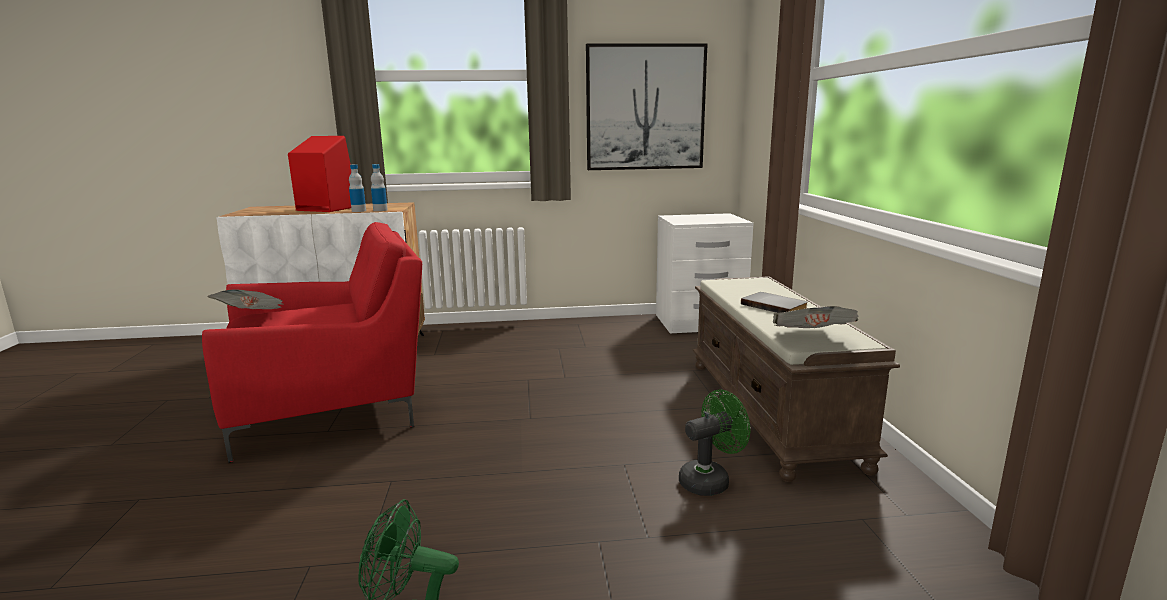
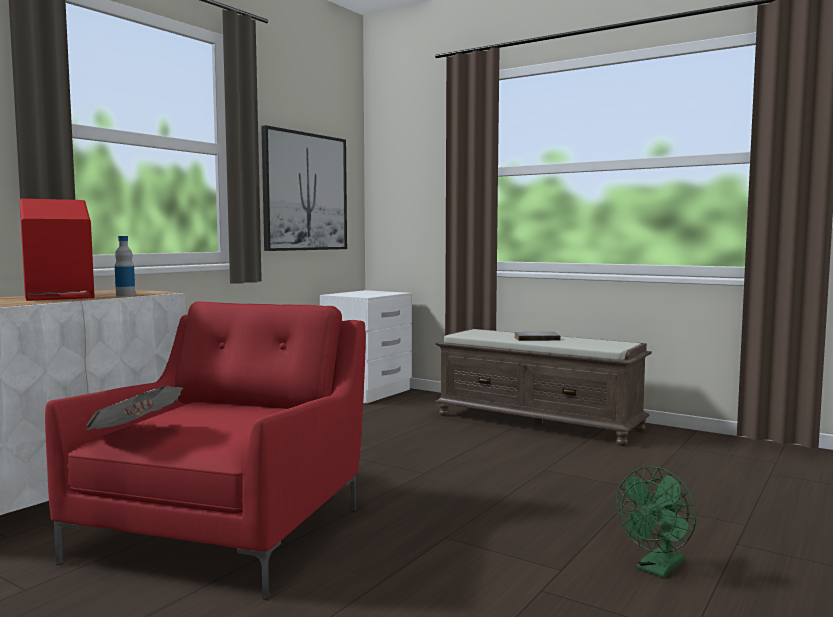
camera: 50 degrees left, 10 degrees down
bottle [371,164,388,211] -> none
green fan [679,390,750,496] -> none
newspaper [773,306,858,328] -> none

